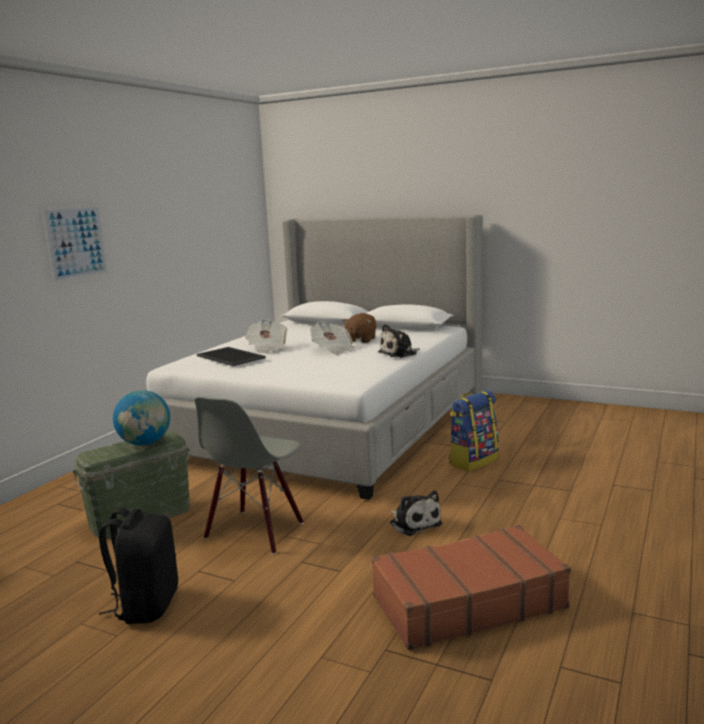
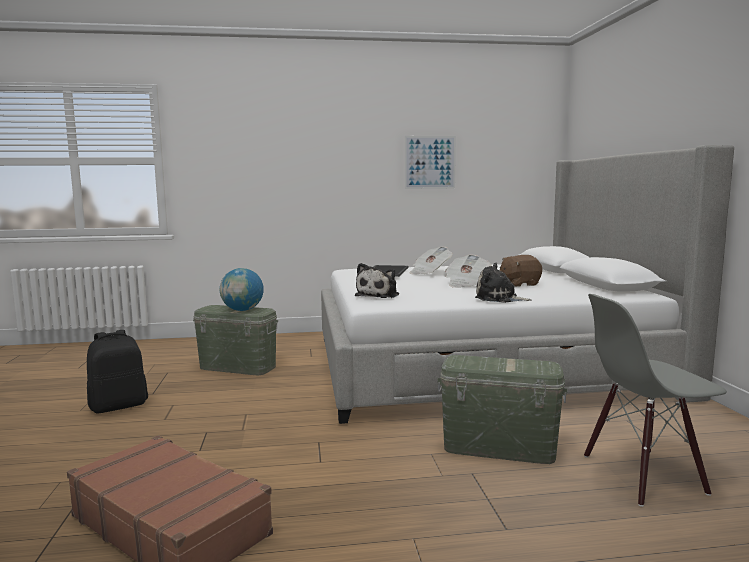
camera: 55 degrees right, 5 degrees down
picture [42,205,109,283] -> picture moved to [405,136,456,189]
grey chair [195,397,304,554] -> grey chair moved to [584,294,727,507]
plush toy [390,490,442,536] -> plush toy moved to [355,263,399,298]
backpack [449,390,499,472] -> green storage box [437,355,568,464]

